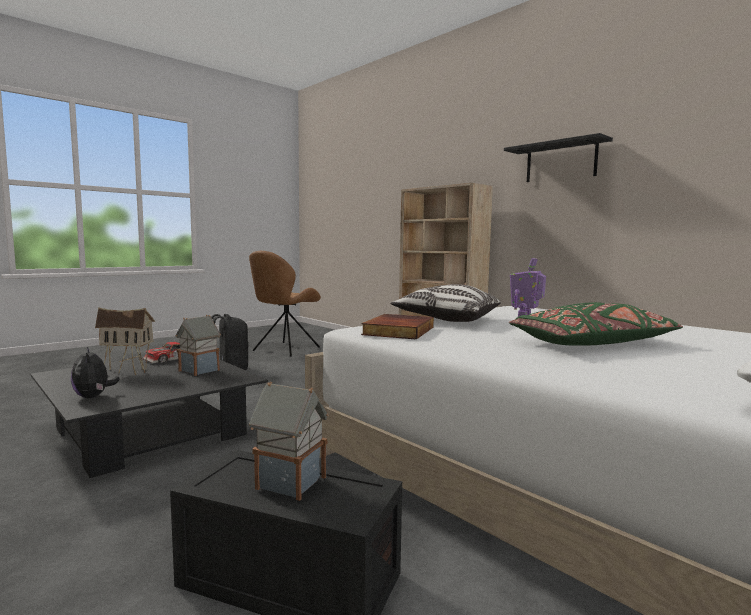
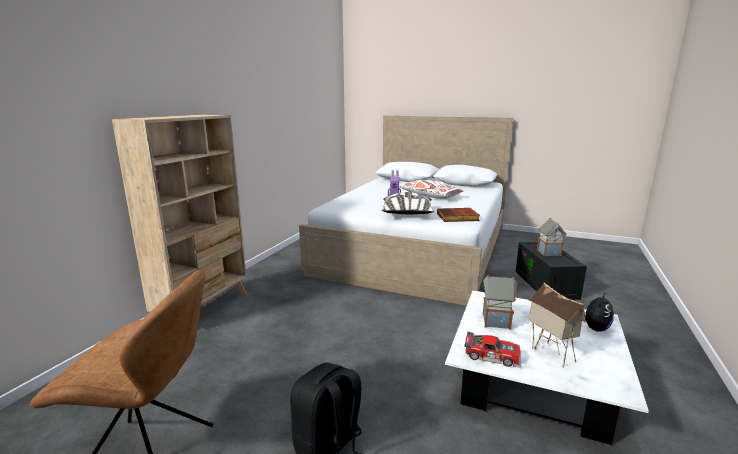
camera: 115 degrees left, 10 degrees up
black coffee table [31,358,268,478] -> white coffee table [445,290,649,445]
black shelf [504,133,613,182] -> none
green pillow [509,302,683,345] -> white pillow [400,180,463,199]

